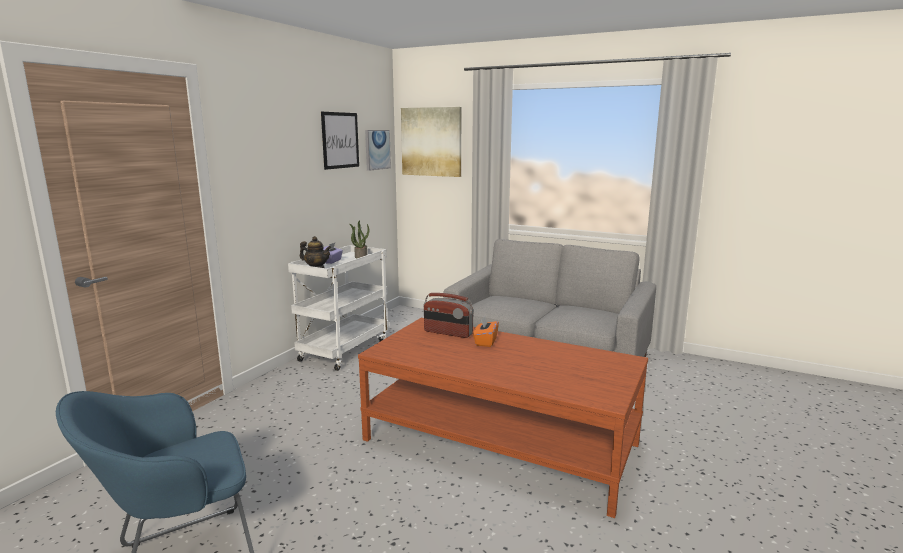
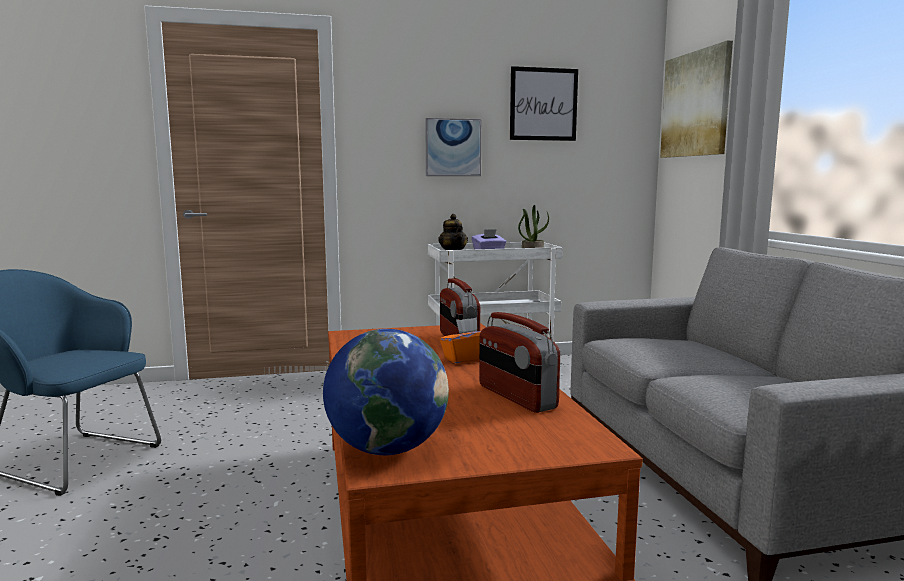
camera: 50 degrees right, 5 degrees down
picture [365,130,391,171] -> picture moved to [425,118,481,176]
none -> globe [323,329,449,455]
none -> radio [479,312,560,413]

